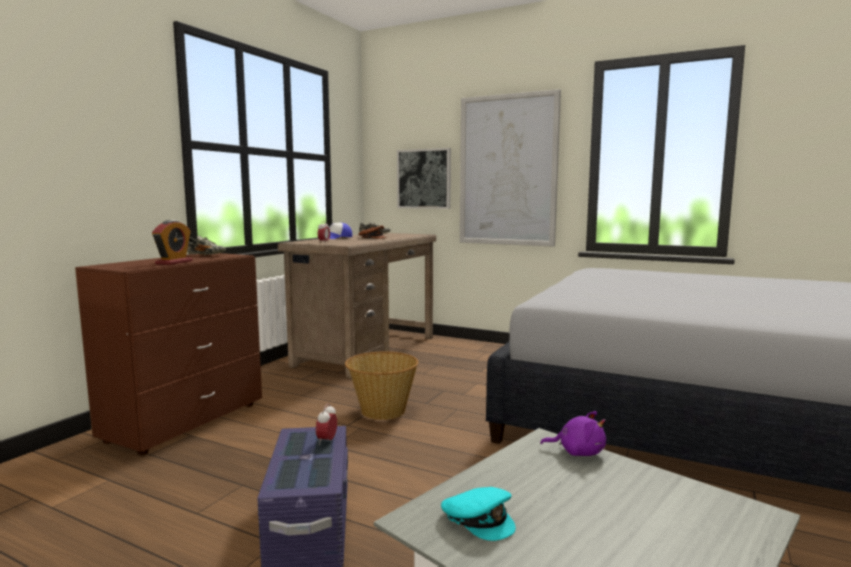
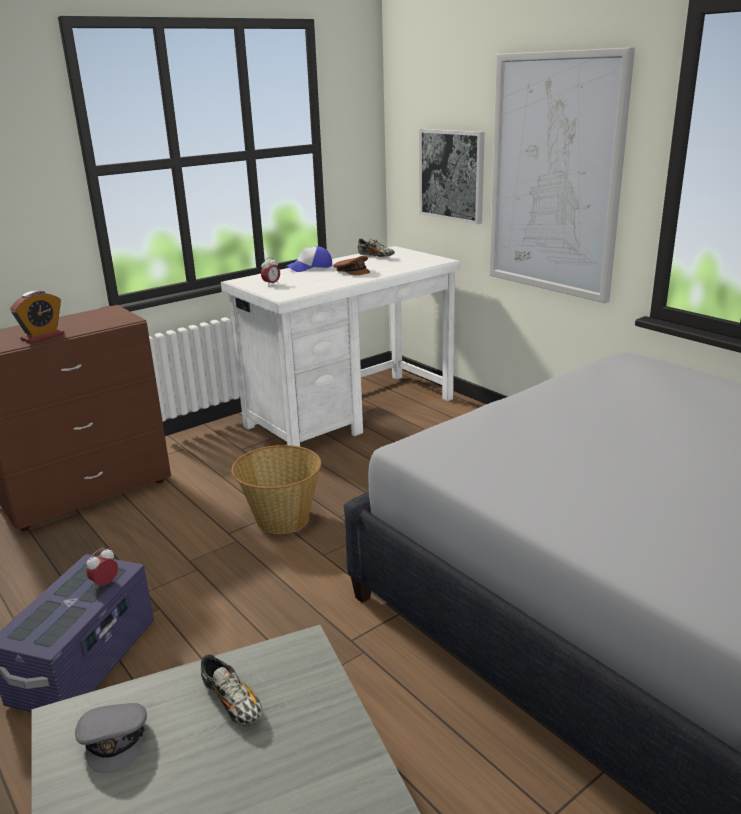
camera: 25 degrees right, 15 degrees up
shoe [187,236,226,256] -> shoe moved to [201,654,262,726]
brown desk [278,233,436,379] -> white desk [221,246,460,447]
turquoise cap [441,487,516,541] -> grey cap [75,703,147,773]
purple plush toy [540,411,606,456] -> none

